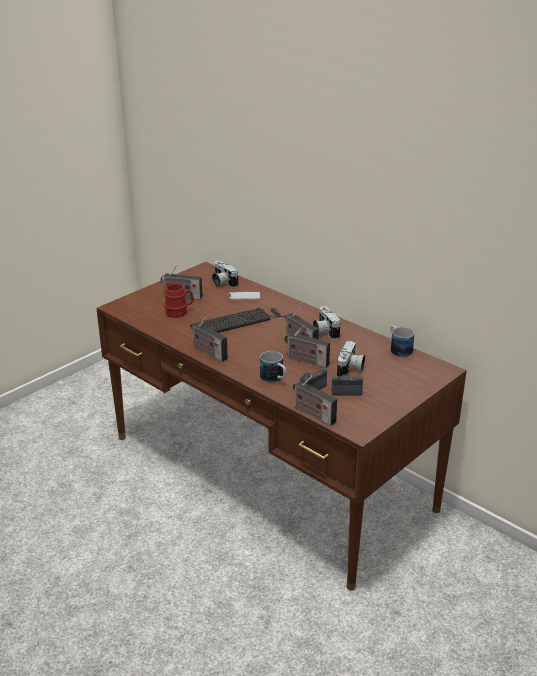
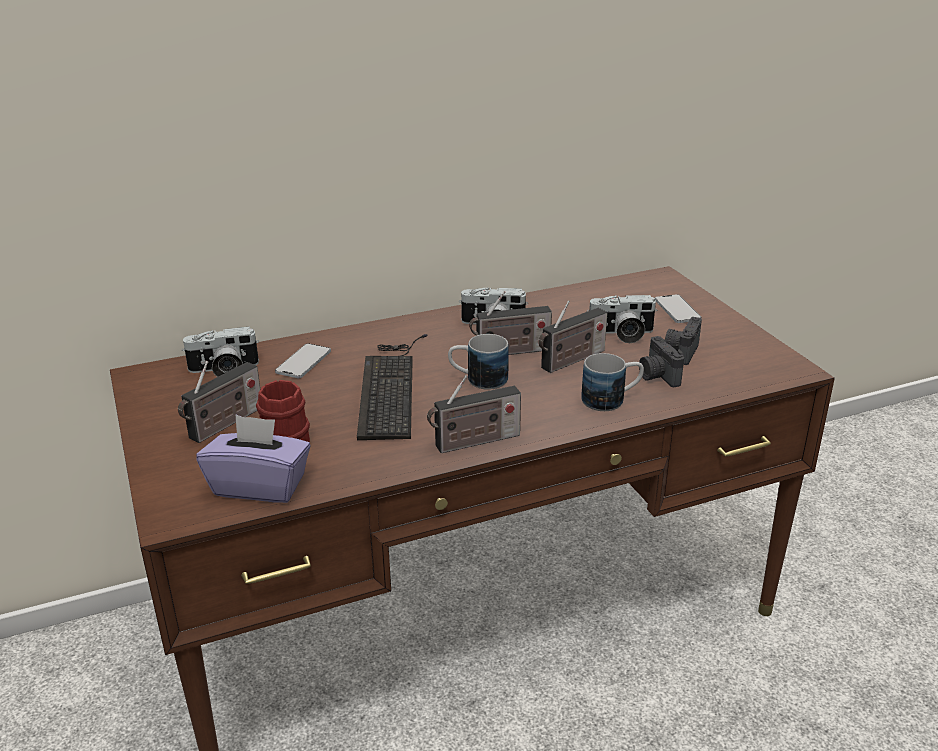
camera: 65 degrees left, 0 degrees up
radio [293,376,337,426] -> none
camera [337,341,365,377] -> camera turned 135 degrees clockwise [587,295,657,343]
mug [390,326,414,357] -> mug moved to [448,334,509,390]
none -> purple tissue box [196,415,311,503]
none -> phone [655,294,702,323]

